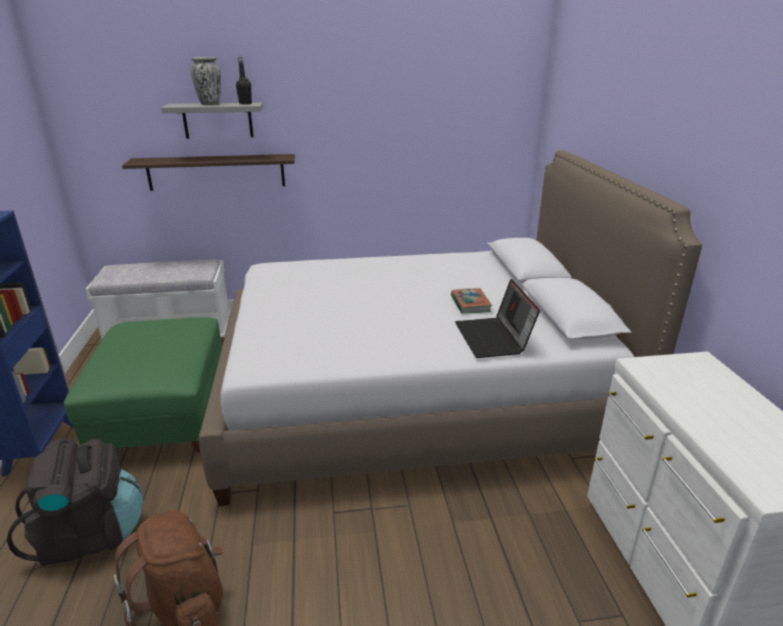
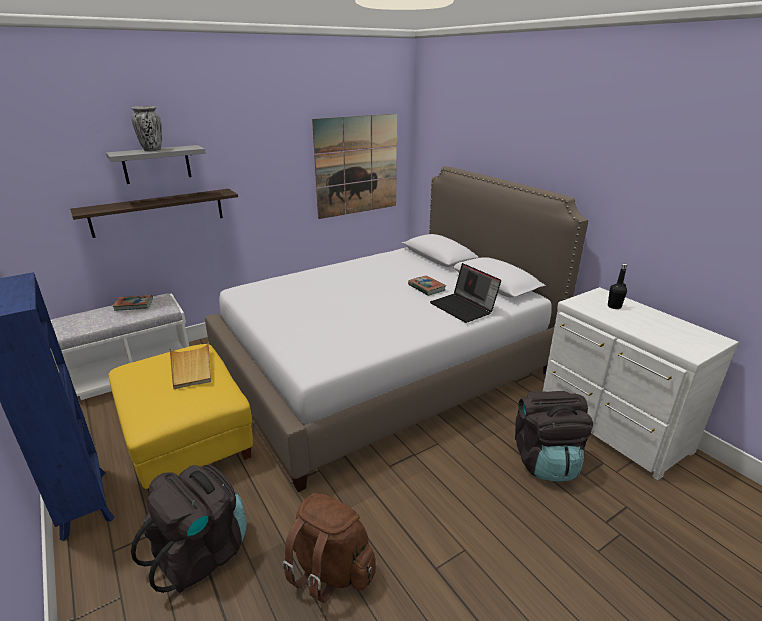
camera: 25 degrees left, 0 degrees up
green ottoman [64,317,222,453] -> yellow ottoman [109,344,253,492]
black bottle [236,57,252,105] -> black bottle moved to [608,264,627,309]
none -> book [113,295,153,311]
none -> beige tray [170,342,211,389]
none -> picture [312,114,397,219]
none -> black backpack [515,391,593,482]

